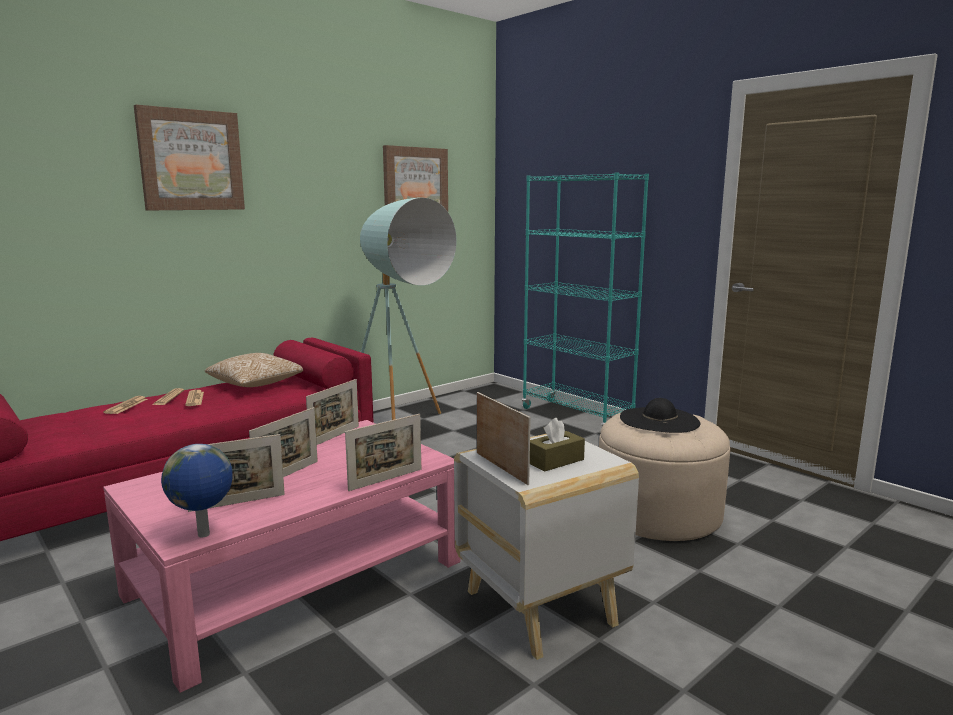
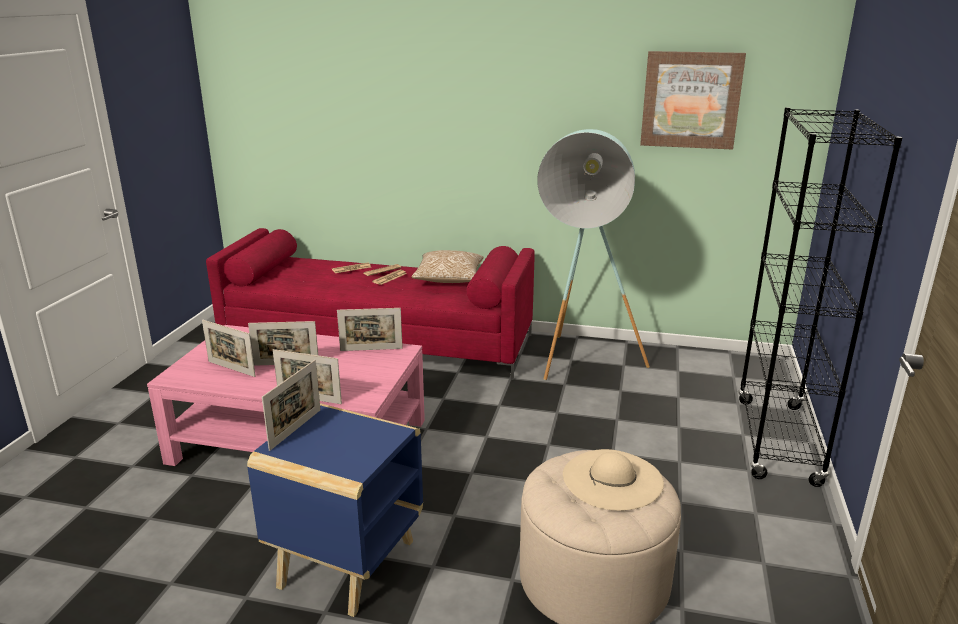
camera: 55 degrees right, 10 degrees up
picture [134,105,245,210] -> none
globe [161,444,233,537] -> none
white side table [454,434,639,660] -> blue side table [247,403,423,617]
turquoise bookcase [522,172,649,426] -> black bookcase [738,107,903,487]
brown tissue box [530,418,585,471] -> none
black hat [620,398,700,433] -> beige hat [563,449,664,510]

